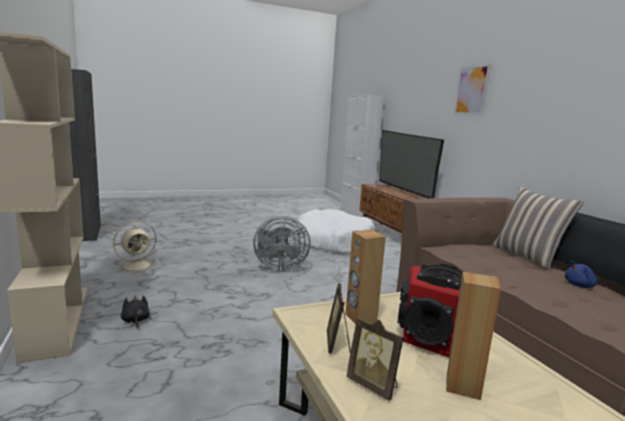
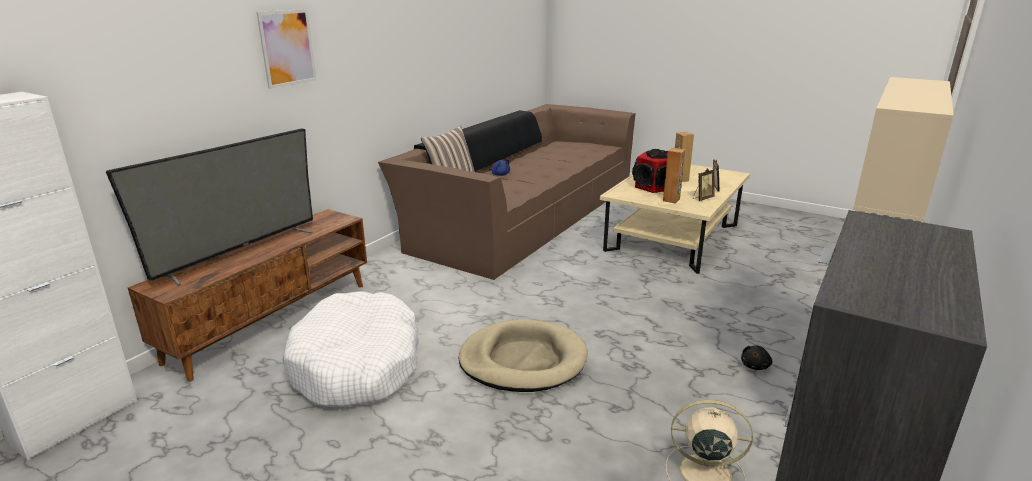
camera: 125 degrees left, 10 degrees up
grey fan [253,216,311,271] -> beige dog bed [458,319,588,392]

